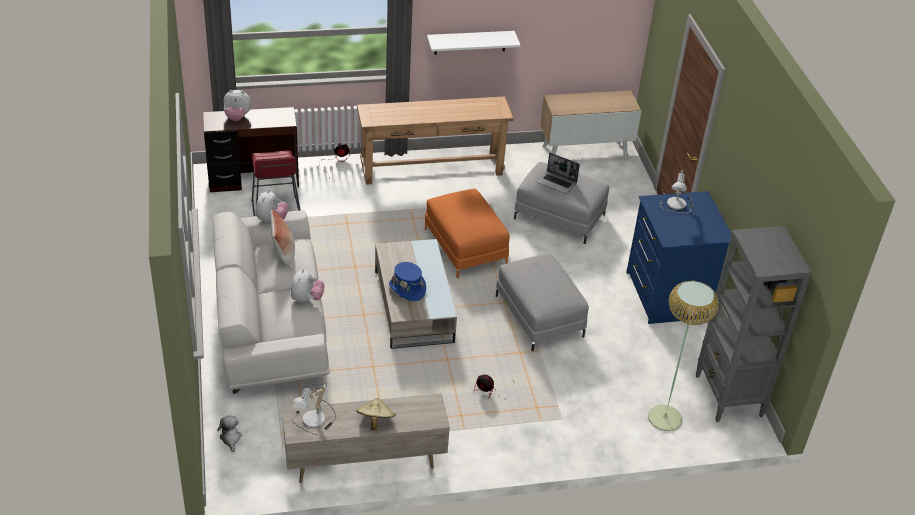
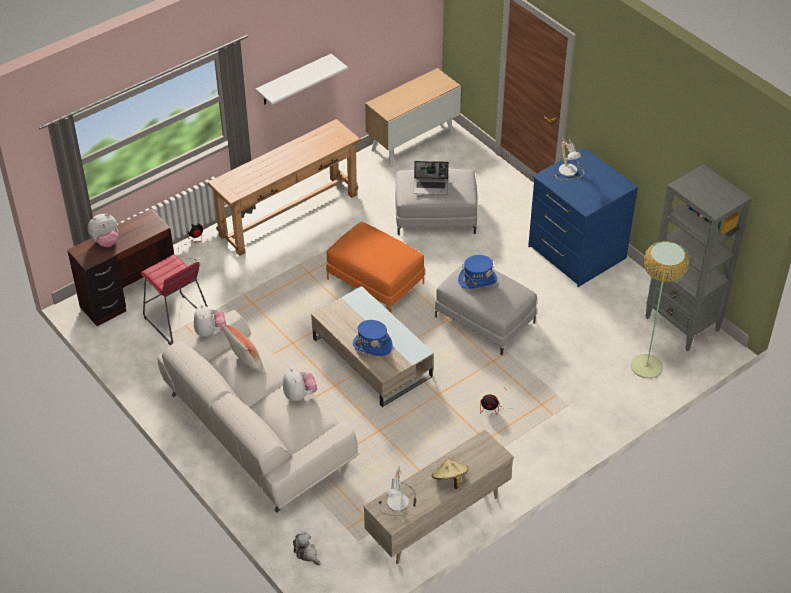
camera: 25 degrees left, 5 degrees up
none -> blue hat [458,255,497,289]

